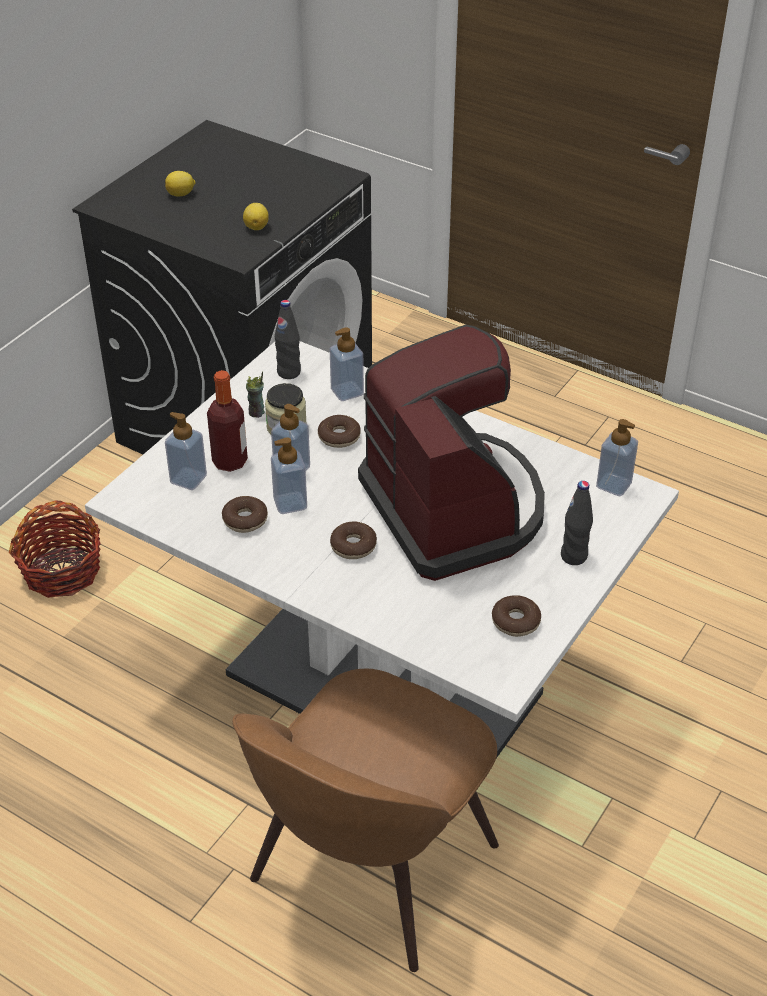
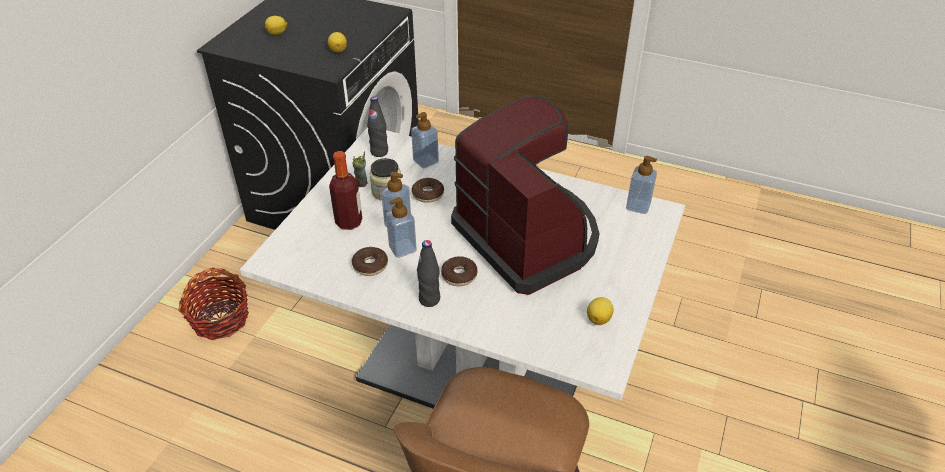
camera: 10 degrees left, 0 degrees up
soap dispenser [165,412,207,490] -> none
donut [492,595,541,637] -> lemon [587,297,614,325]
black bottle [561,481,593,565] -> black bottle moved to [417,240,440,307]

